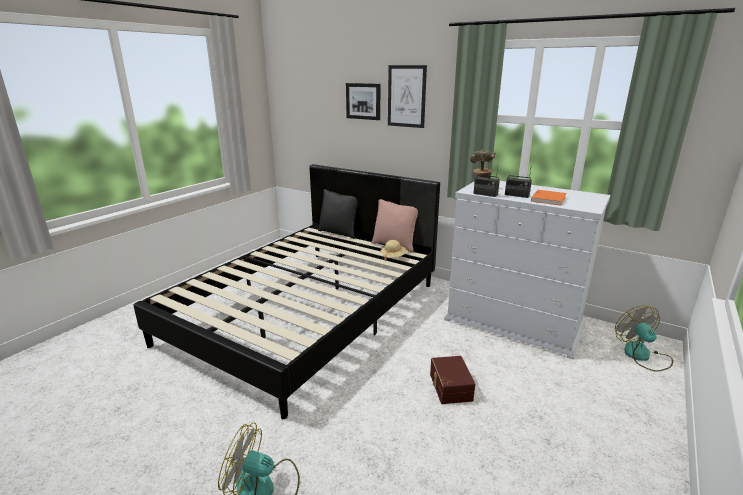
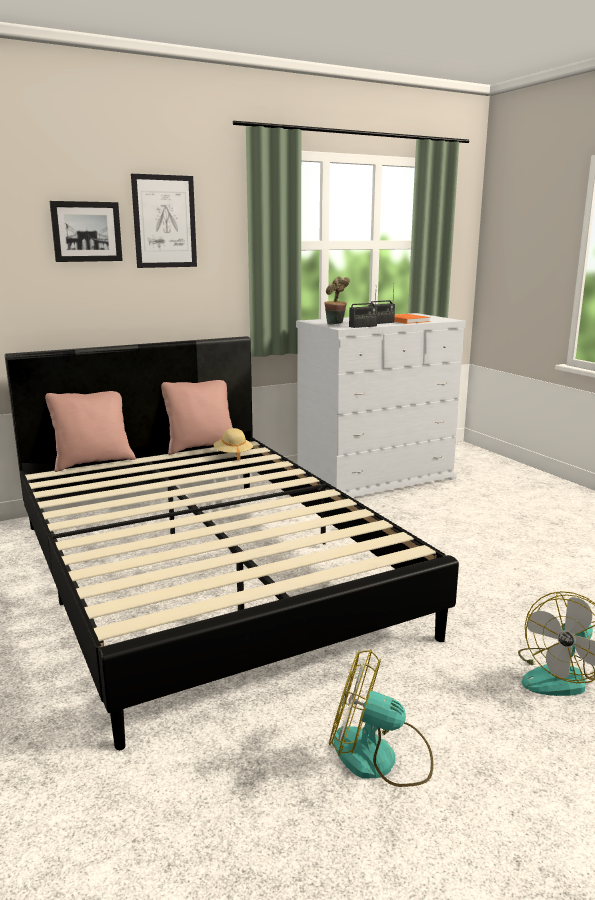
camera: 60 degrees left, 5 degrees down
black pillow [318,189,358,239] -> pink pillow [45,391,136,472]
brown storage box [430,356,475,404] -> none
fan [615,306,673,371] -> fan moved to [329,649,433,787]

